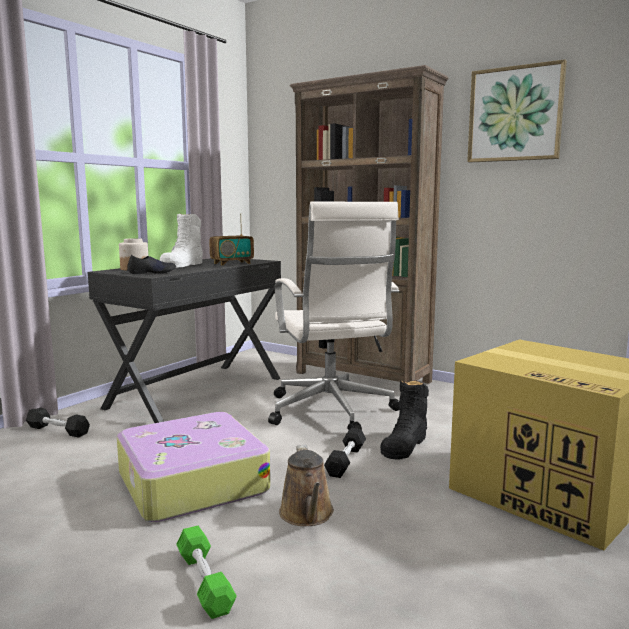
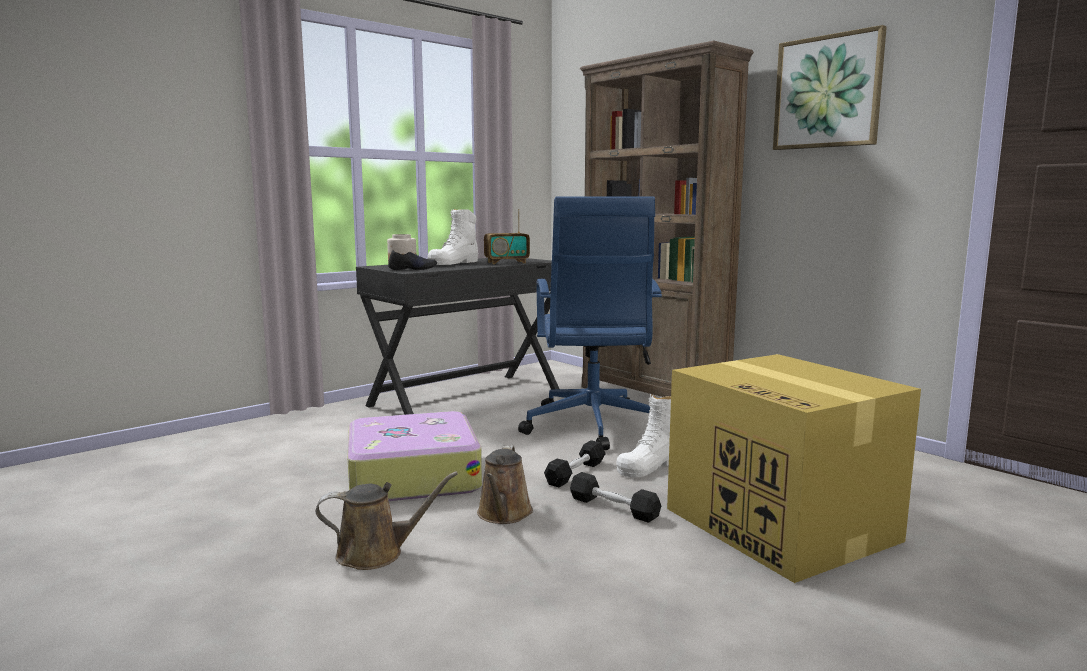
camera: 15 degrees right, 0 degrees up
black dumbbell [26,407,90,438] -> black dumbbell moved to [570,472,661,522]
green dumbbell [176,526,237,619] -> brown watering can [316,471,458,570]
white office chair [268,202,399,431] -> blue office chair [518,196,662,450]
black boot [380,380,429,460] -> white boot [616,394,671,478]

